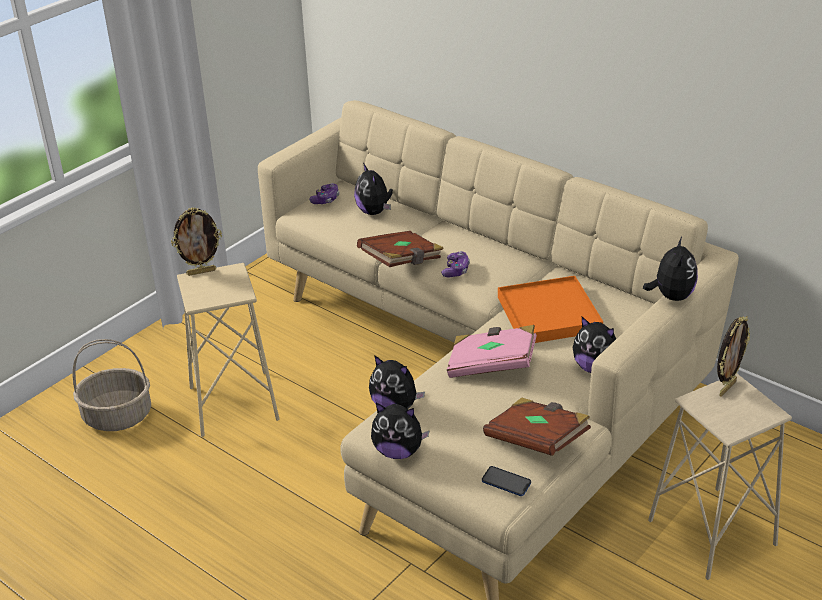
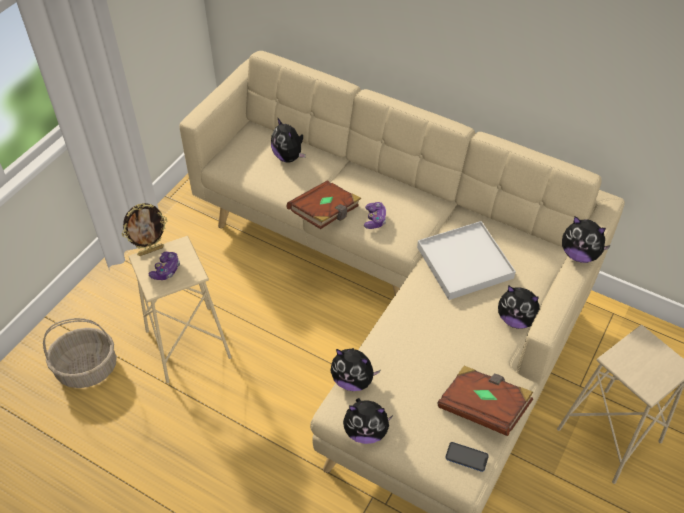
camera: 10 degrees left, 15 degrees up
game controller [309,183,339,204] -> game controller moved to [149,252,180,280]
pink book [447,325,537,378] -> none
orange tray [498,276,603,343] -> white tray [417,221,516,300]
plush toy [643,237,698,301] -> plush toy turned 120 degrees clockwise [562,216,611,263]
picture frame [717,316,750,397] -> none

